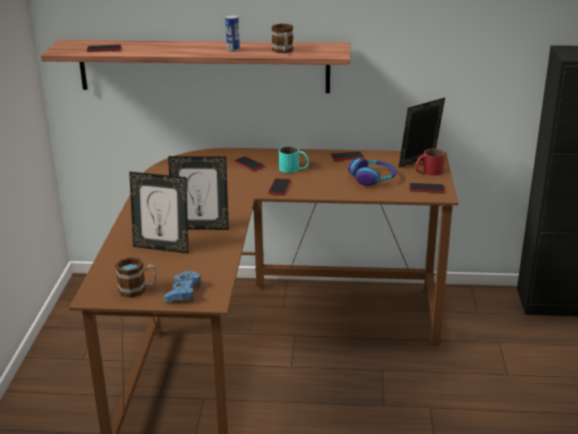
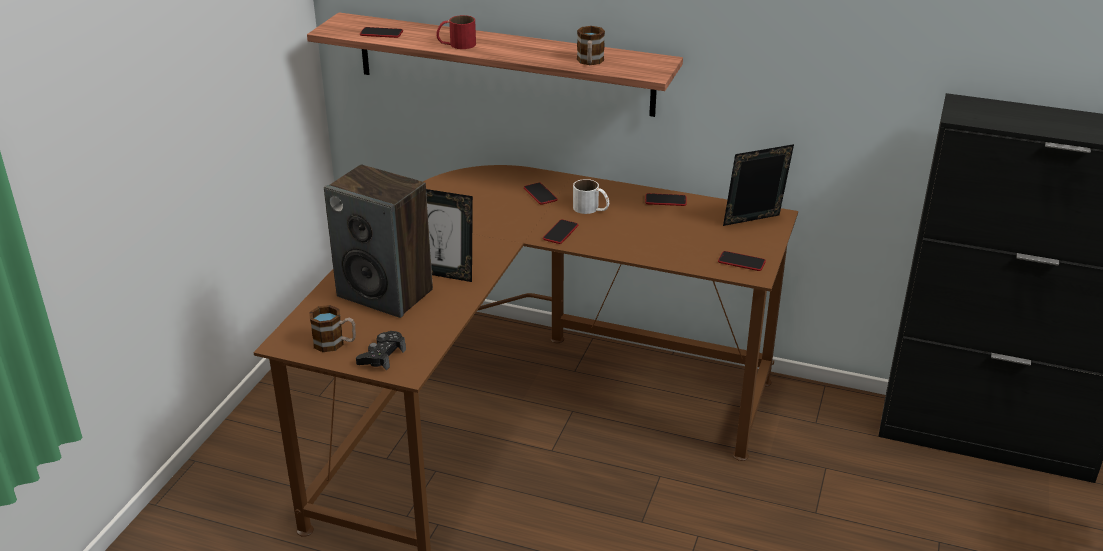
camera: 15 degrees right, 5 degrees up
picture frame [129,172,188,254] -> speaker [324,165,433,318]
blue game controller [164,271,201,302] -> black game controller [356,331,406,371]
can [225,15,240,52] -> none
turquoise mug [279,146,309,173] -> white mug [573,179,609,214]
headphones [348,158,396,186] -> none
red mug [415,149,445,176] -> red mug moved to [436,15,476,49]

